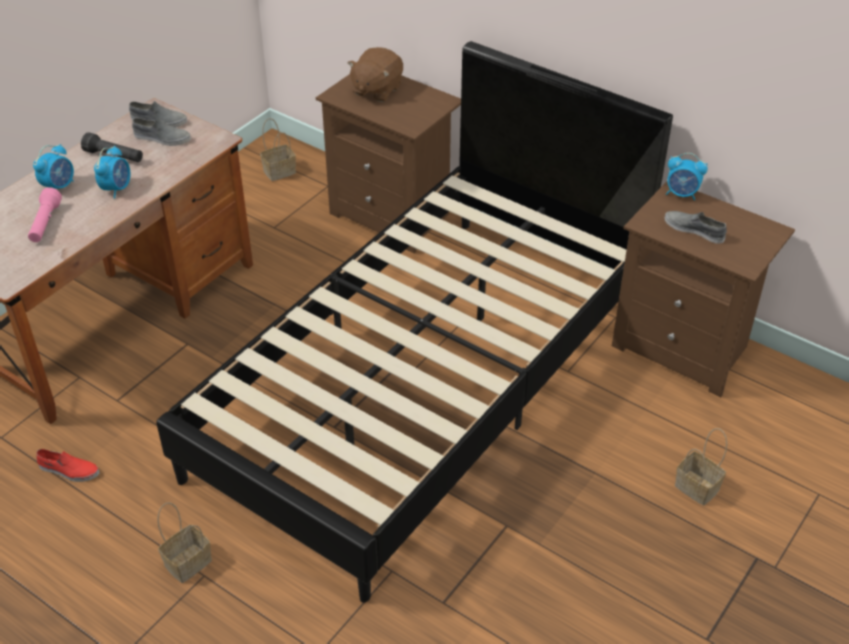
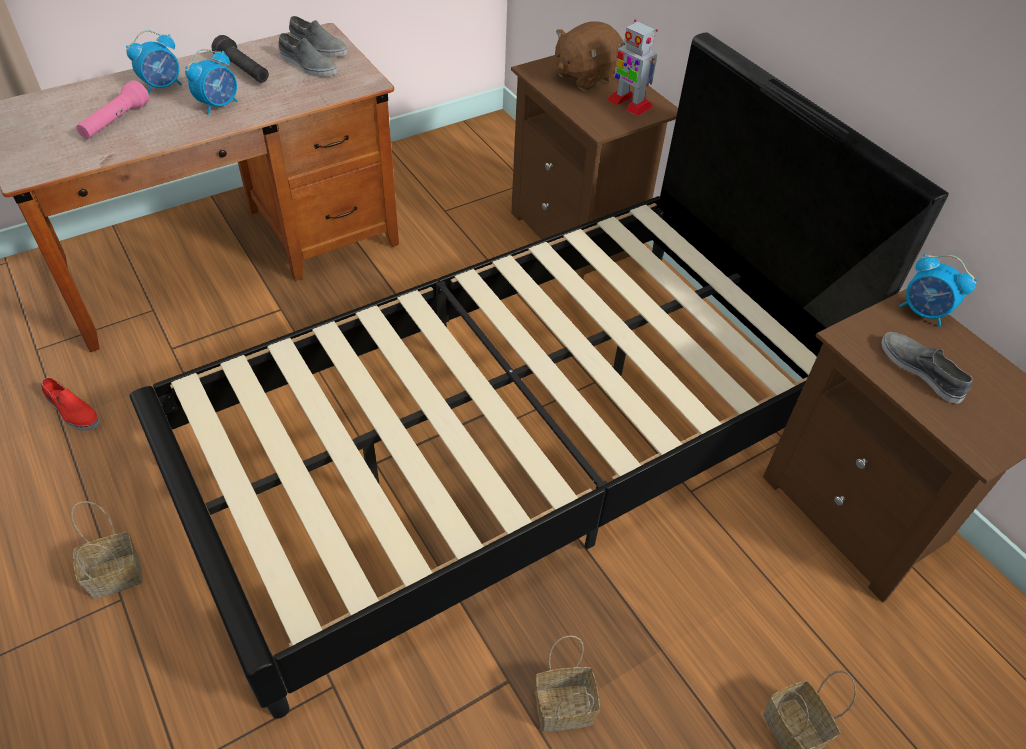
camera: 20 degrees right, 5 degrees up
basket [260,118,296,181] -> basket moved to [536,635,600,731]
none -> toy robot [606,19,658,116]

